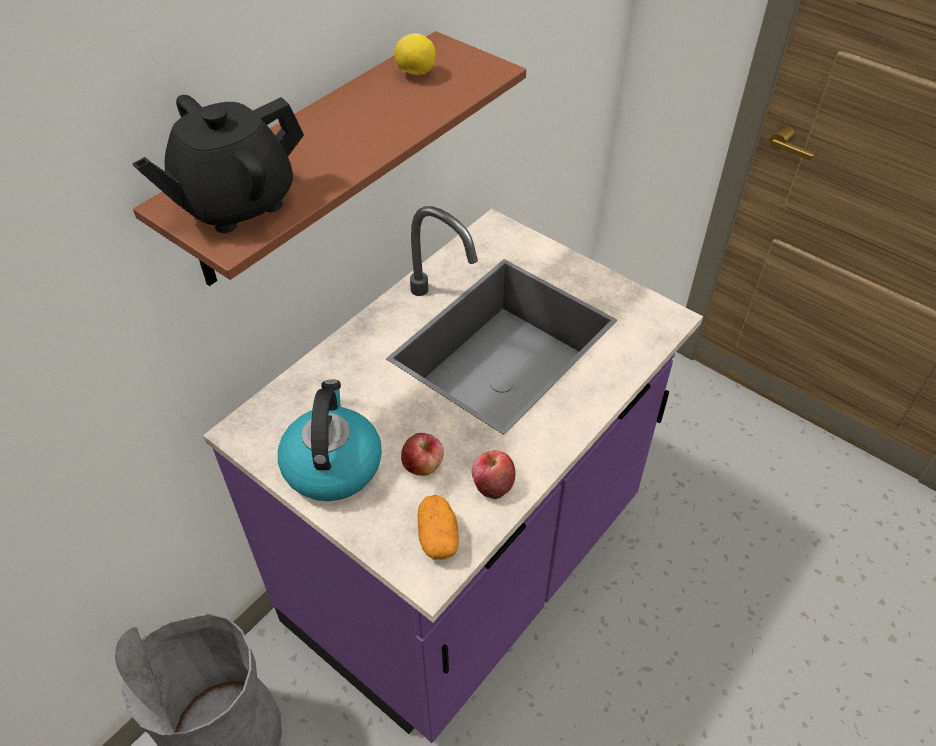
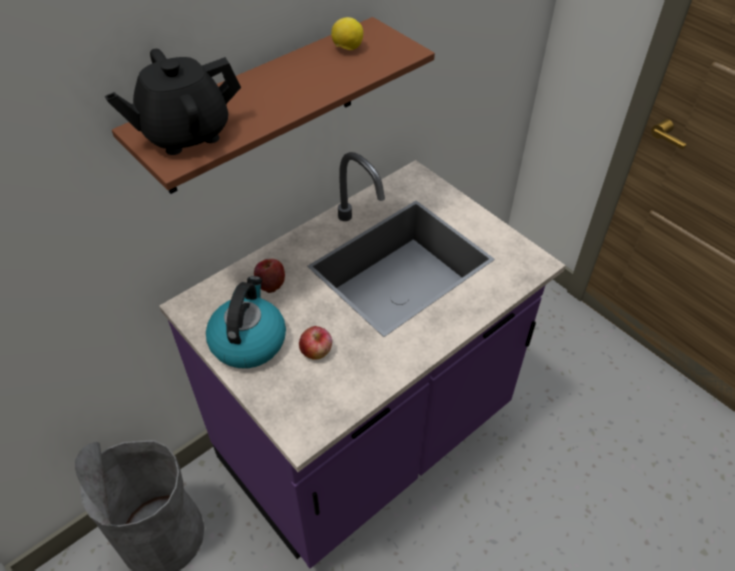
camera: 10 degrees right, 0 degrees up
potato [418,495,459,560] -> none
apple [472,450,516,499] -> apple moved to [254,259,285,293]

